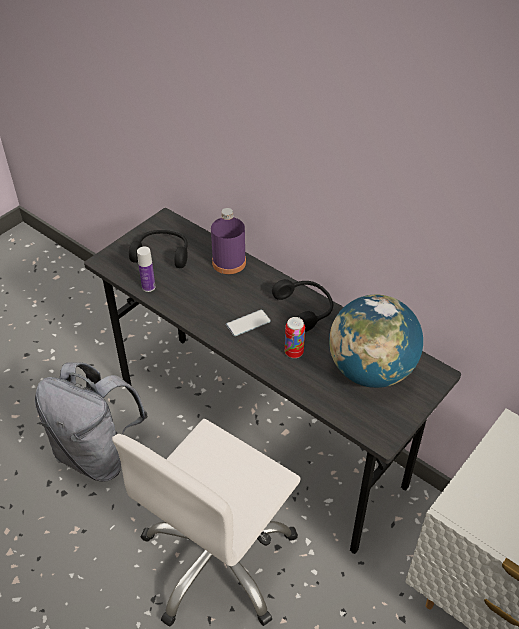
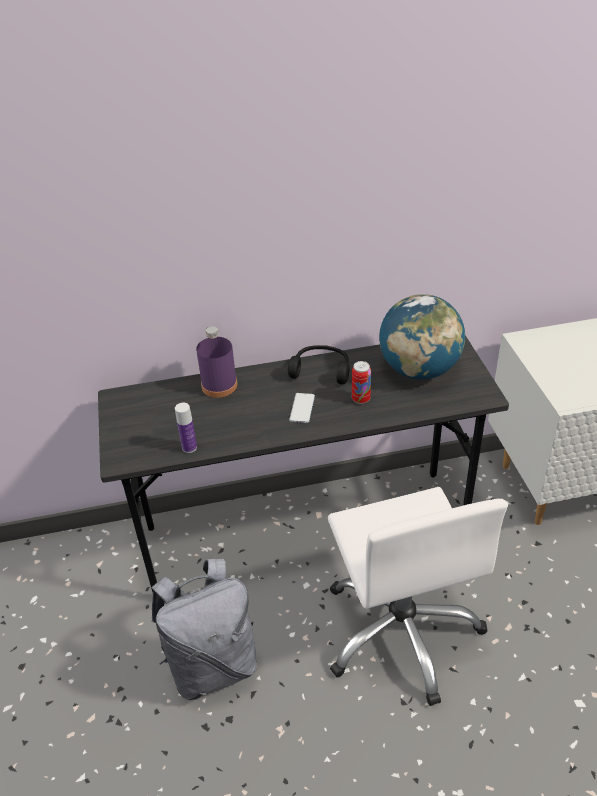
camera: 50 degrees left, 5 degrees down
black headphones [129,230,188,268] -> none

